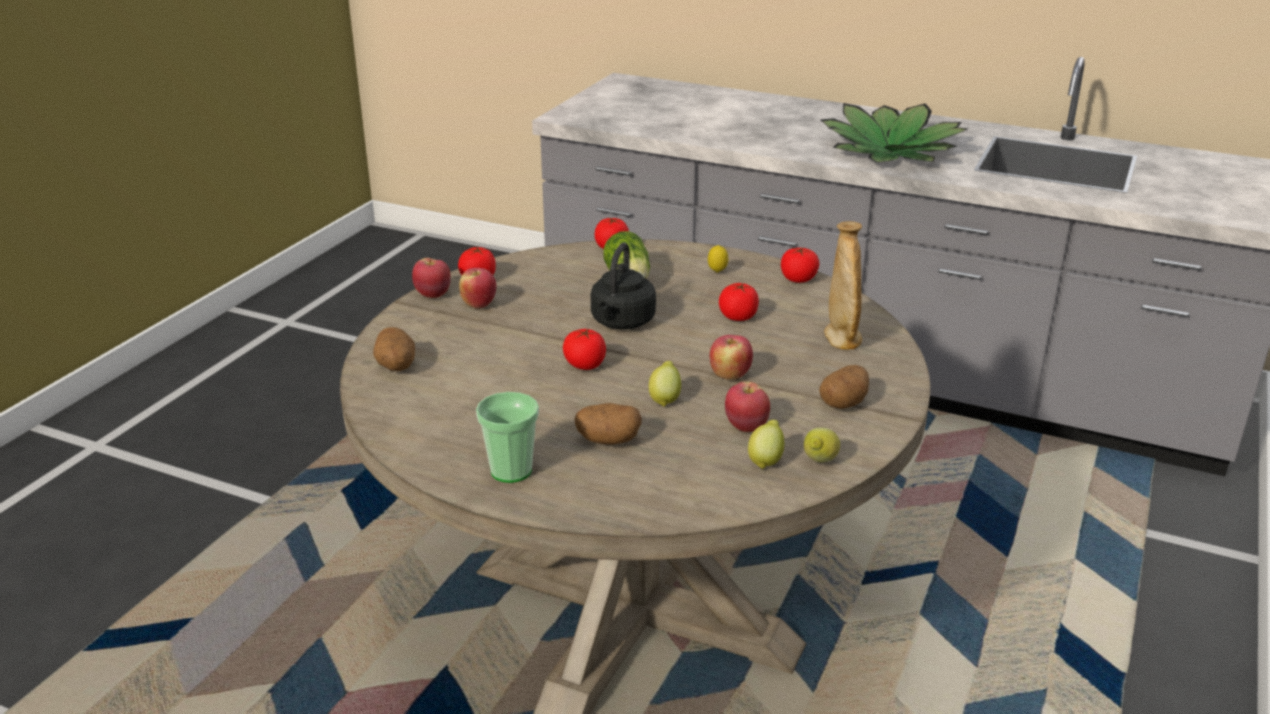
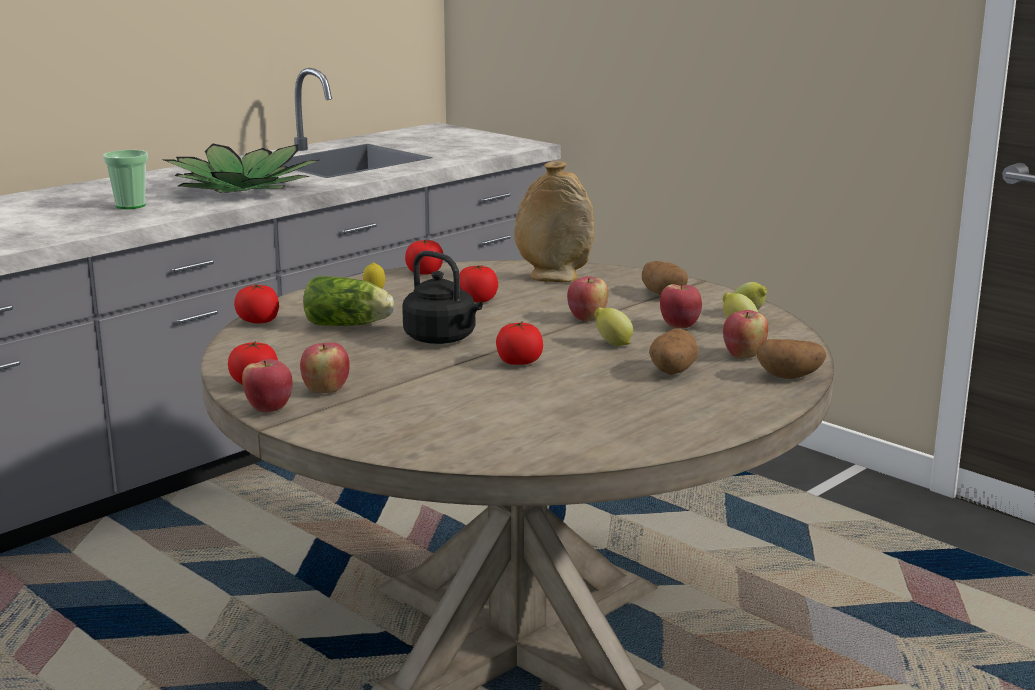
camera: 70 degrees left, 10 degrees down
potato [373,327,415,371] -> potato moved to [757,339,827,379]
cup [476,392,539,483] -> cup moved to [103,150,148,209]
none -> apple [723,310,768,359]

